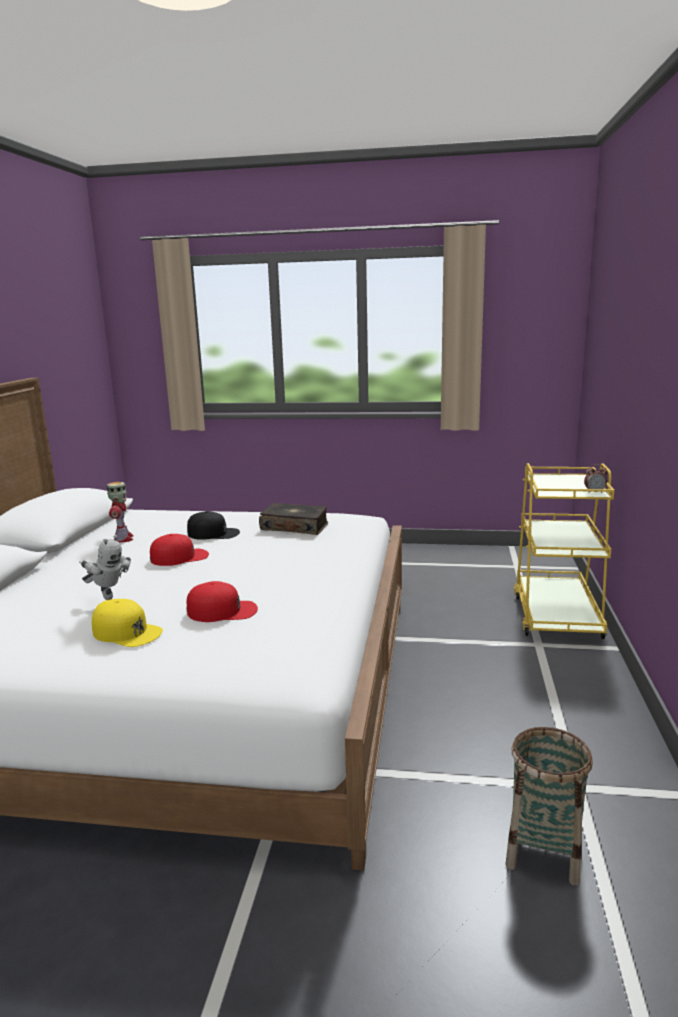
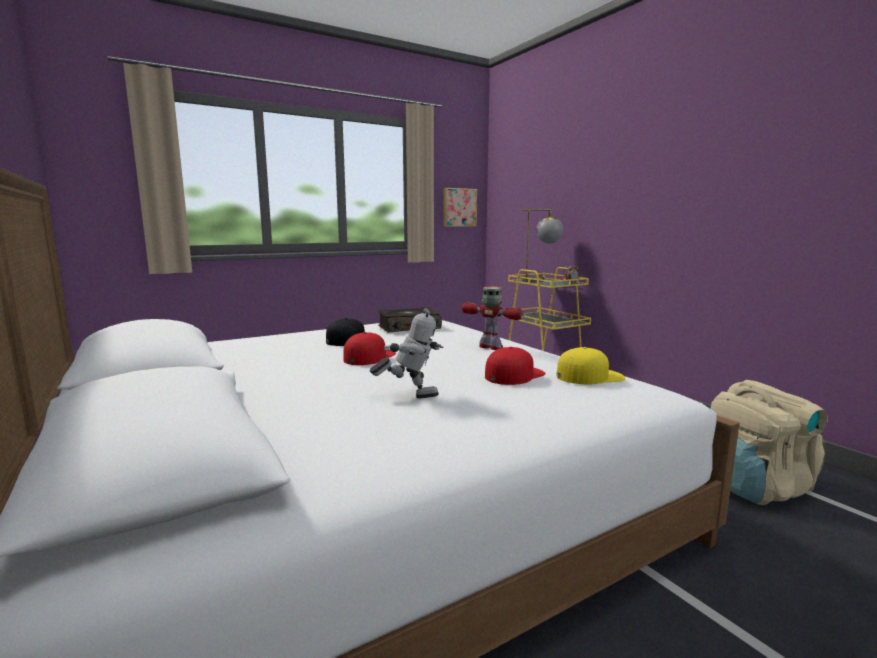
camera: 40 degrees left, 5 degrees down
yellow cap [92,599,163,647] -> yellow cap moved to [556,347,626,384]
toy robot [106,482,134,543] -> toy robot moved to [461,287,524,350]
basket [505,727,593,886] -> beige backpack [711,380,828,505]
none -> picture [444,188,477,227]
none -> table lamp [522,208,563,282]

